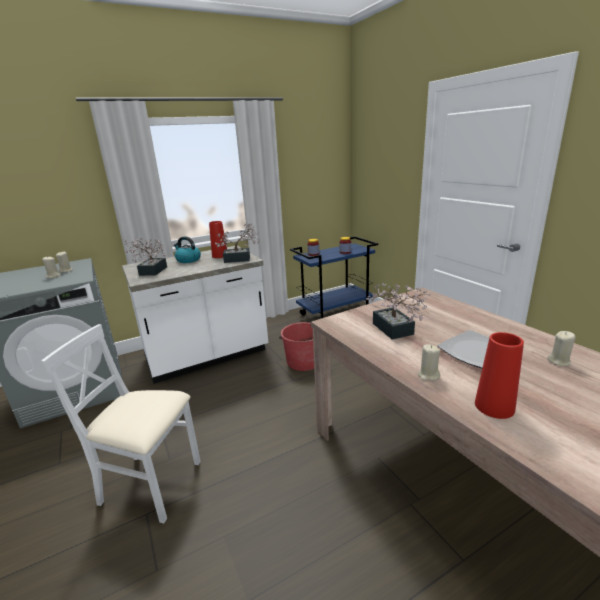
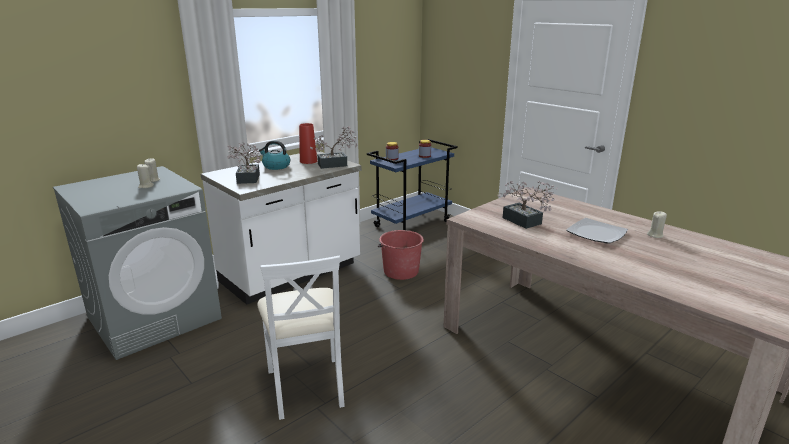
camera: 15 degrees left, 0 degrees up
white chair [41,324,201,523] -> white chair turned 105 degrees counterclockwise [257,256,345,420]
beige candle [418,344,440,381] -> none
red vase [475,332,524,419] -> none

